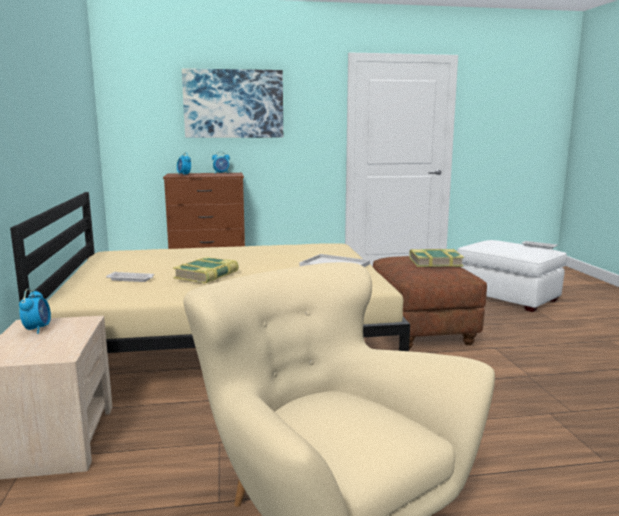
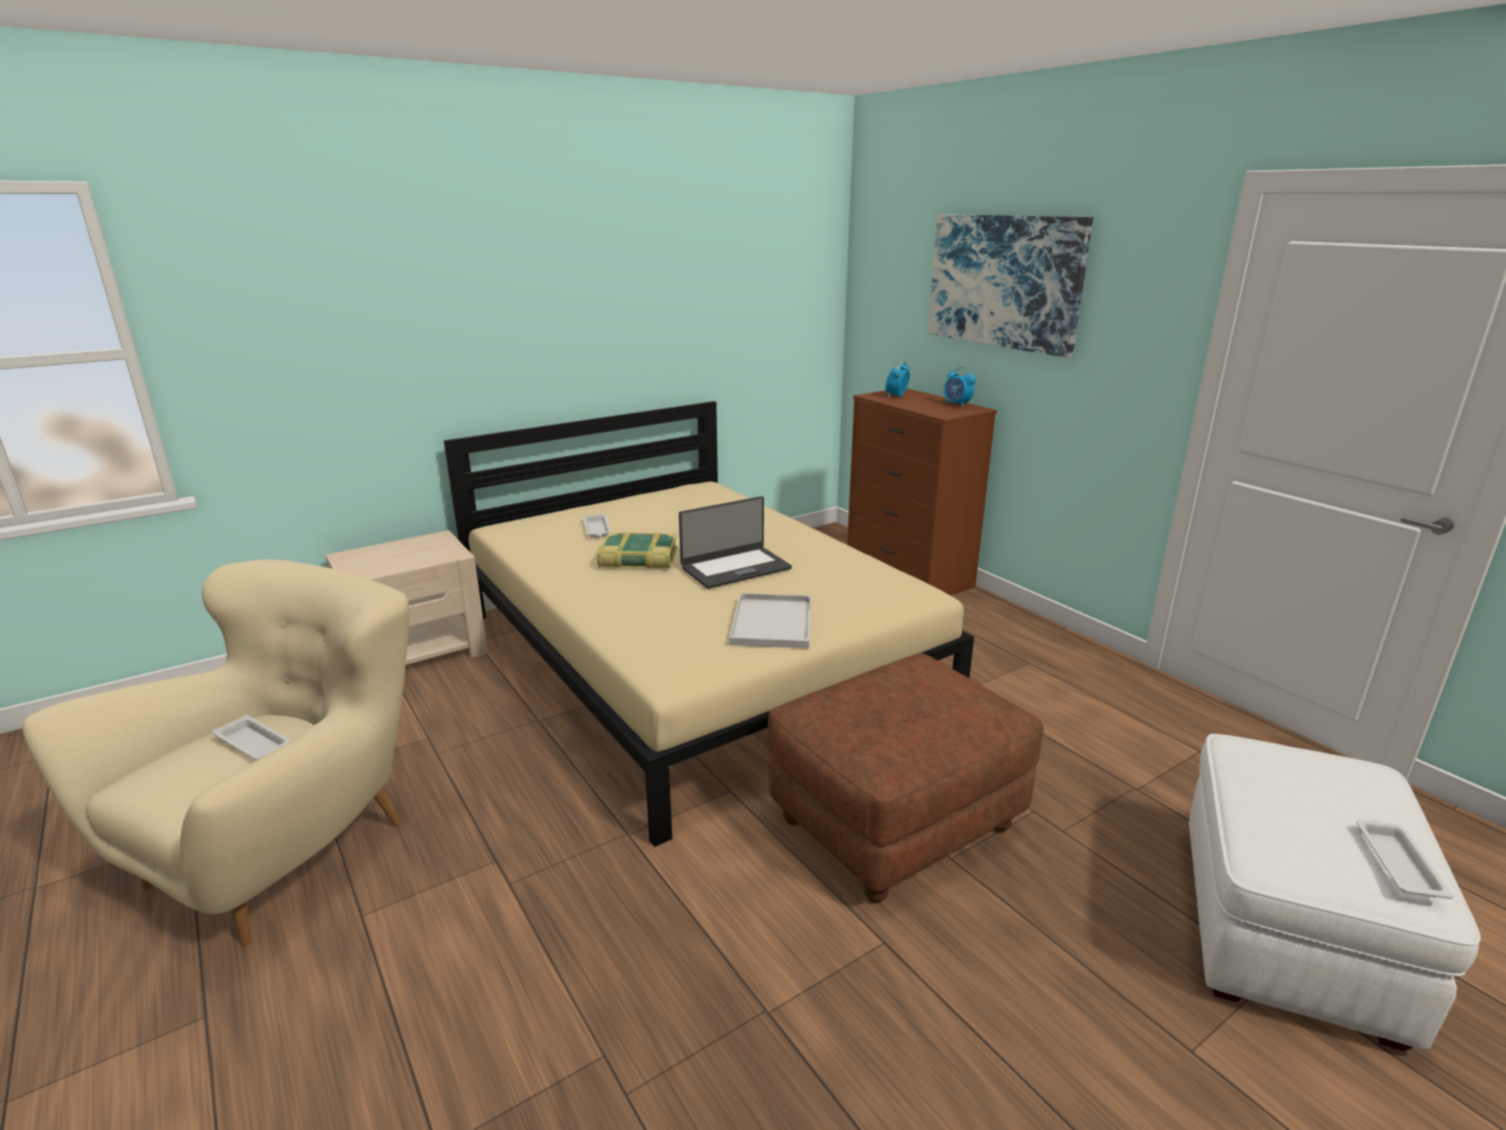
camera: 65 degrees right, 10 degrees up
alarm clock [19,289,51,334] -> none
book [409,249,464,267] -> none
none -> white tray [212,715,291,760]
none -> laptop [679,496,792,589]

